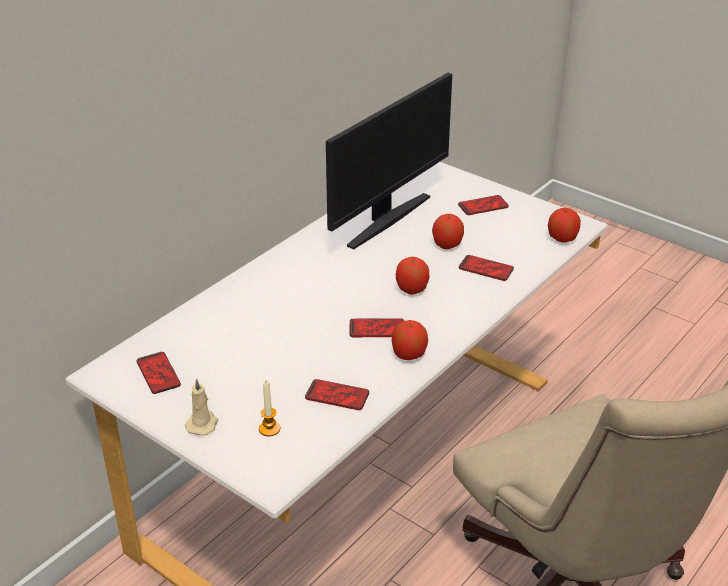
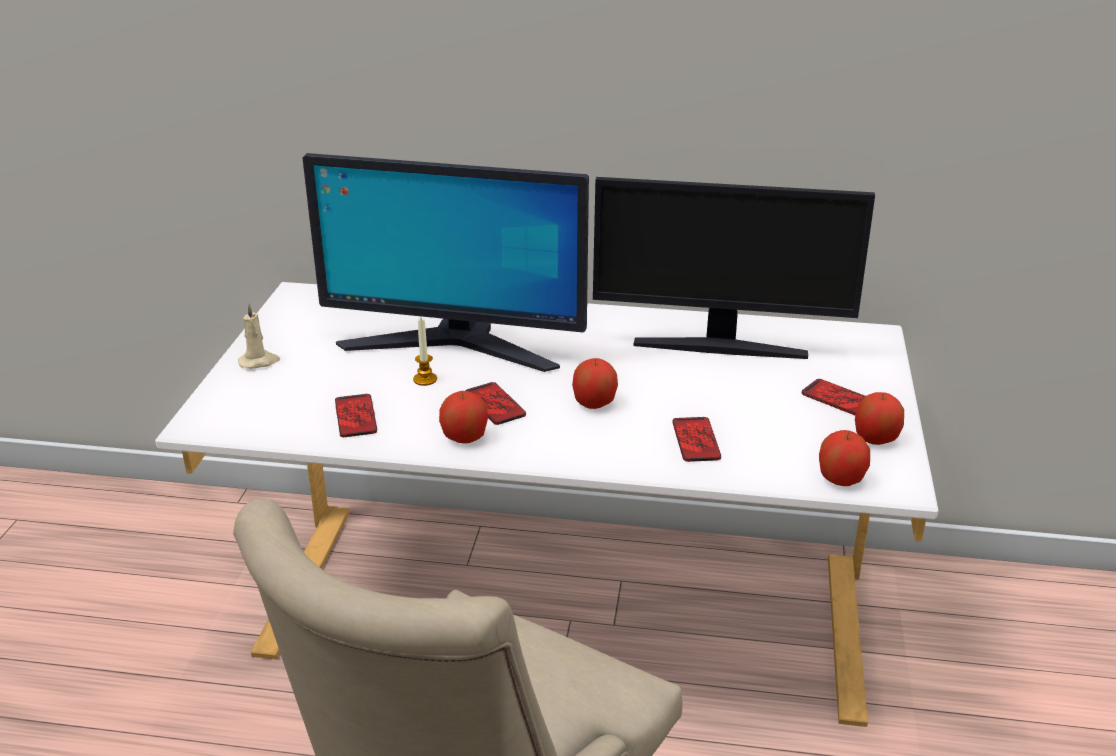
camera: 60 degrees right, 5 degrees down
phone [137,352,181,394] -> none
candle [259,380,280,436] -> candle moved to [413,318,437,386]
apple [432,214,464,249] -> apple moved to [855,392,904,445]
none -> monitor [302,153,589,372]

